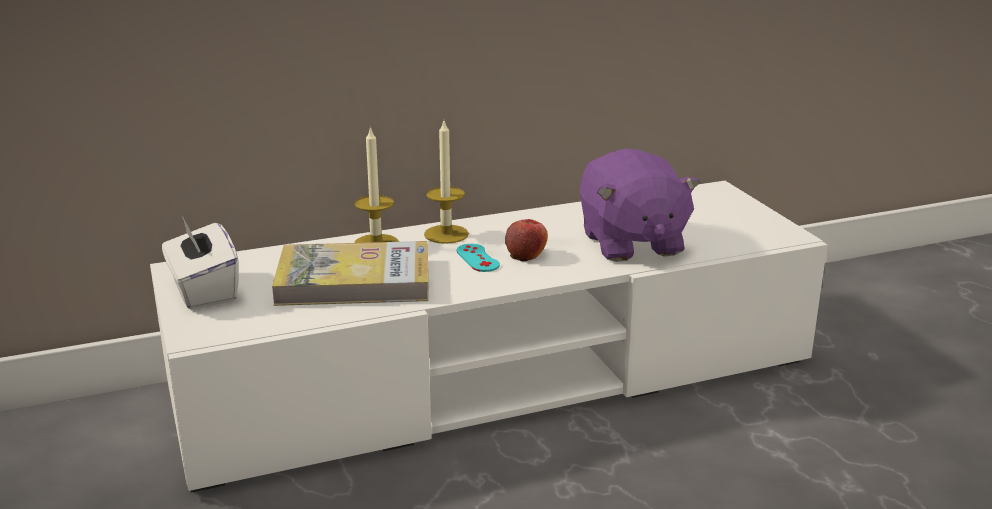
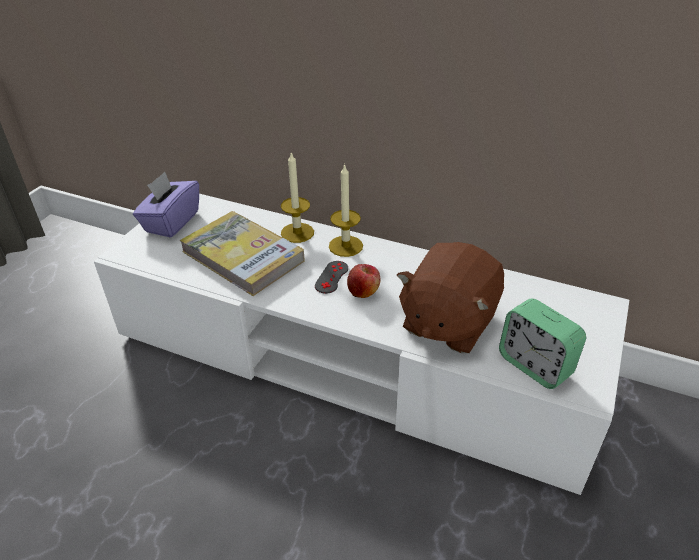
camera: 45 degrees right, 15 degrees up
white tissue box [162,216,239,309] -> purple tissue box [133,172,199,238]
turquoise game controller [456,244,500,272] -> grey game controller [315,261,348,294]
purple plush toy [580,149,701,262] -> brown plush toy [397,242,504,353]
none -> alarm clock [499,298,586,389]

